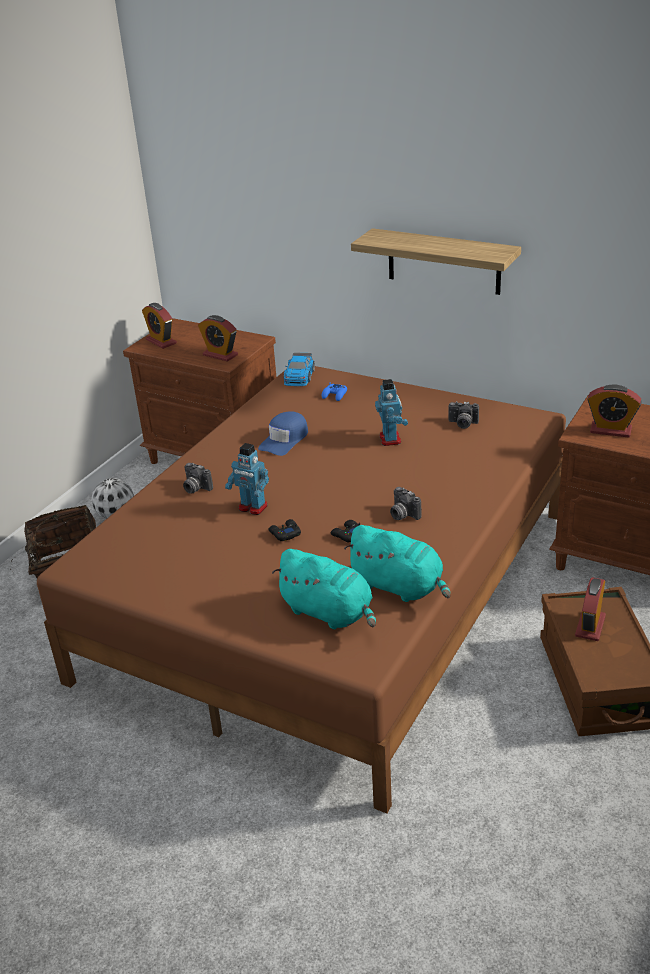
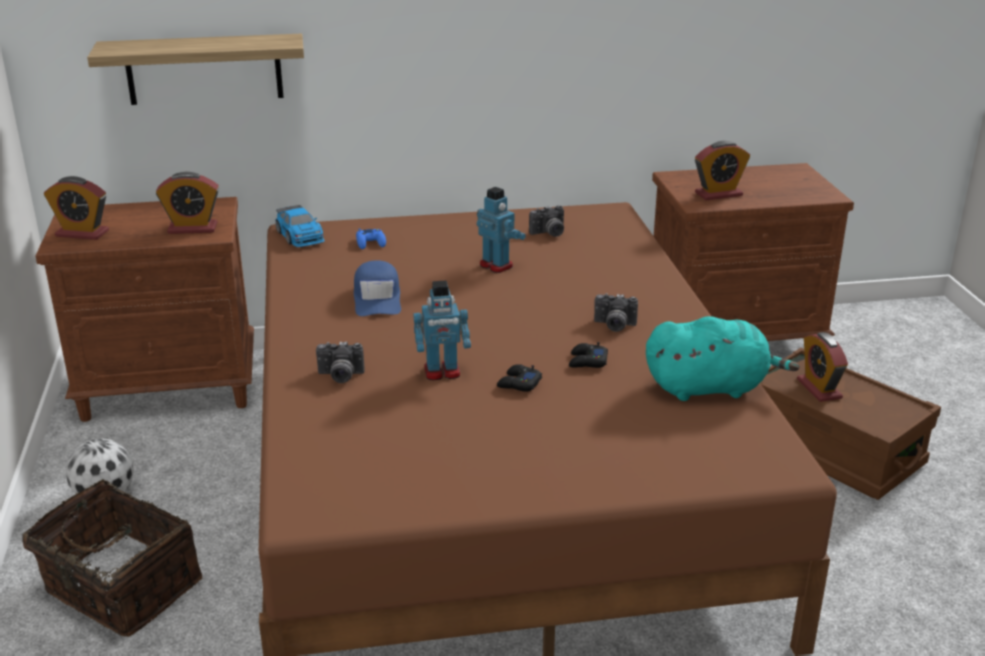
camera: 40 degrees left, 5 degrees down
turquoise plush toy [272,549,376,629] -> none
shelf [351,228,521,295] -> shelf moved to [87,34,304,105]

